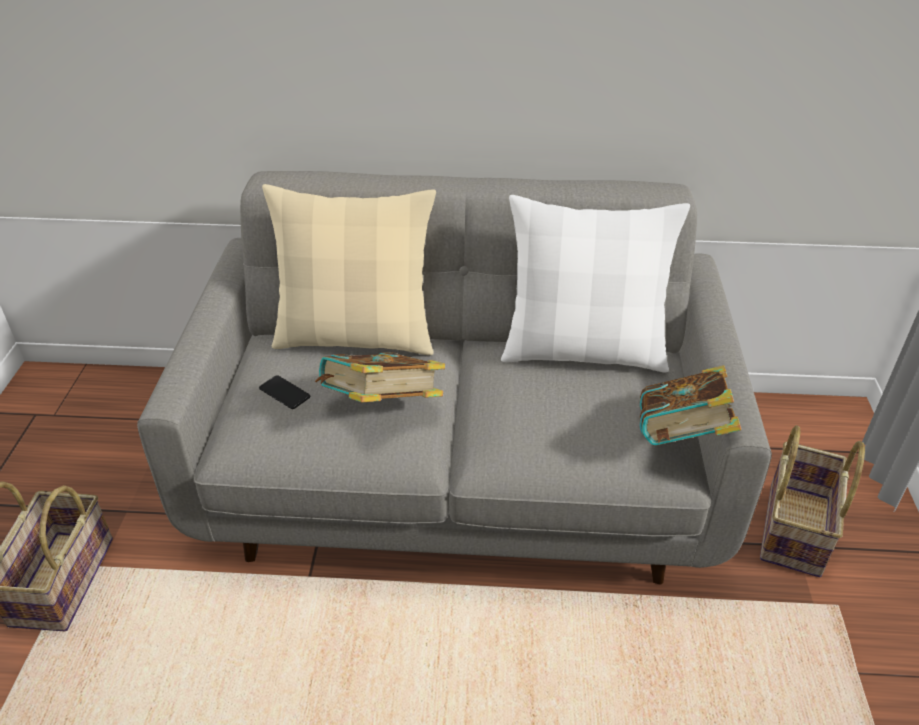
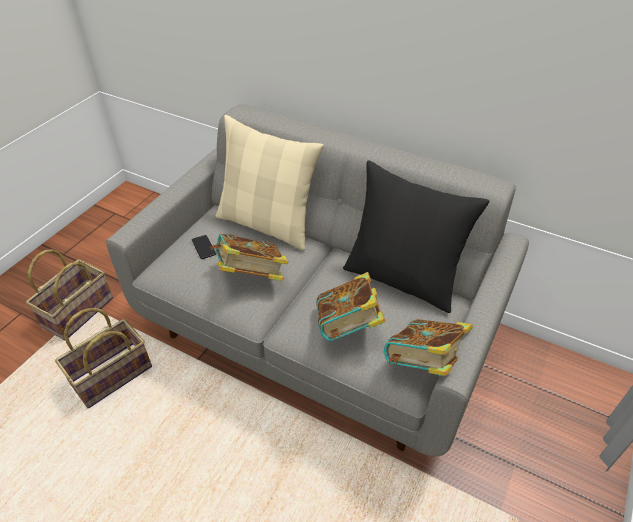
camera: 25 degrees right, 5 degrees up
white pillow [501,195,690,372] -> black pillow [343,161,489,313]
basket [760,425,865,577] -> basket moved to [55,308,152,408]
none -> book [316,272,386,341]

